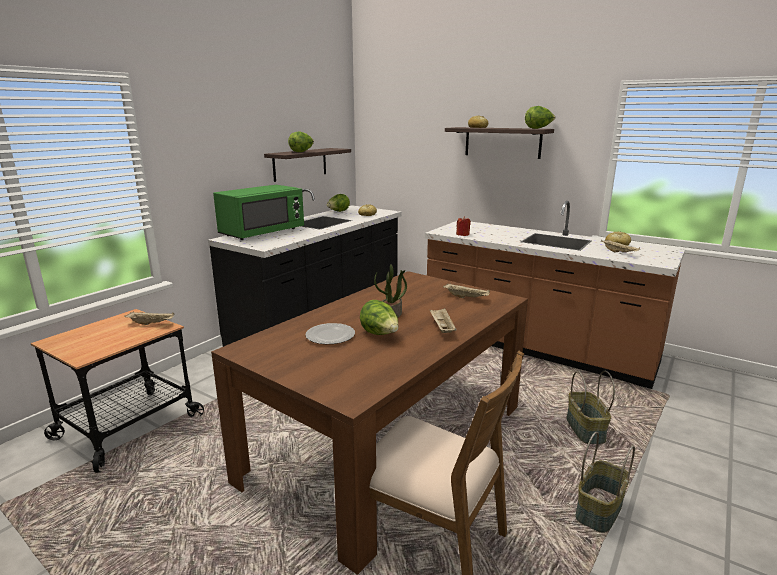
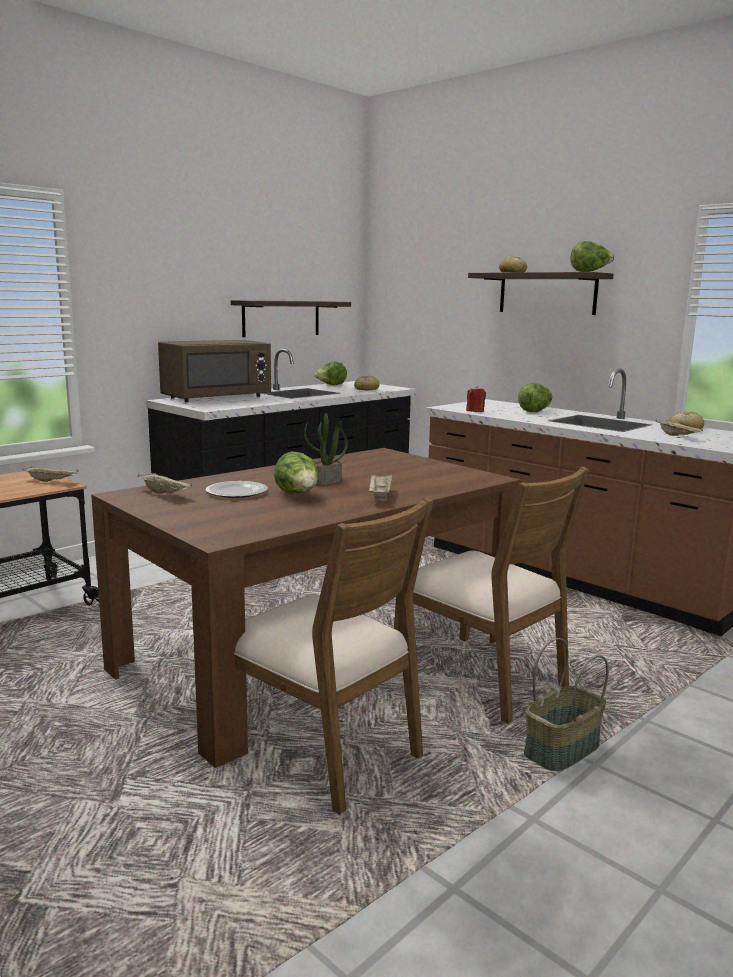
camera: 10 degrees right, 5 degrees down
green microwave [213,185,304,240] -> brown microwave [158,340,271,402]
lettuce [288,131,314,152] -> lettuce moved to [518,383,552,412]
beige tray [443,283,490,298] -> beige tray moved to [137,473,192,494]
basket [566,371,615,444] -> none
none -> brown chair [394,467,589,724]

